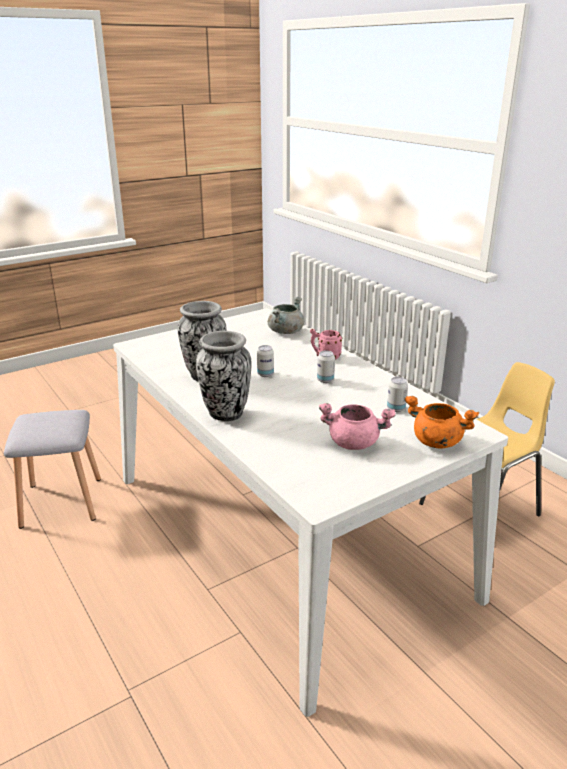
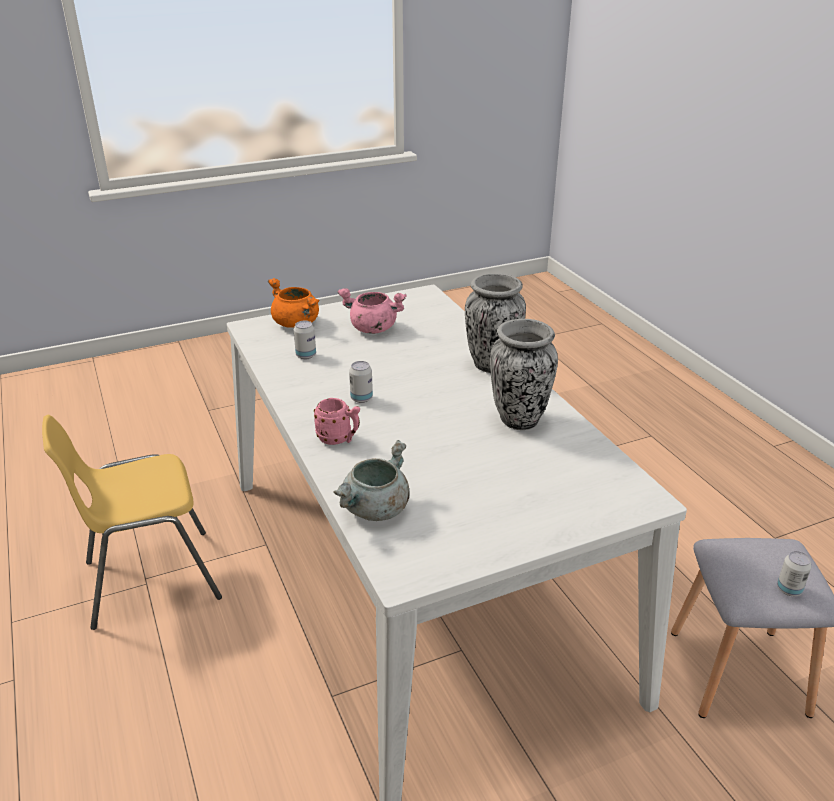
camera: 170 degrees left, 5 degrees up
can [257,345,274,377] -> can moved to [777,551,812,596]

